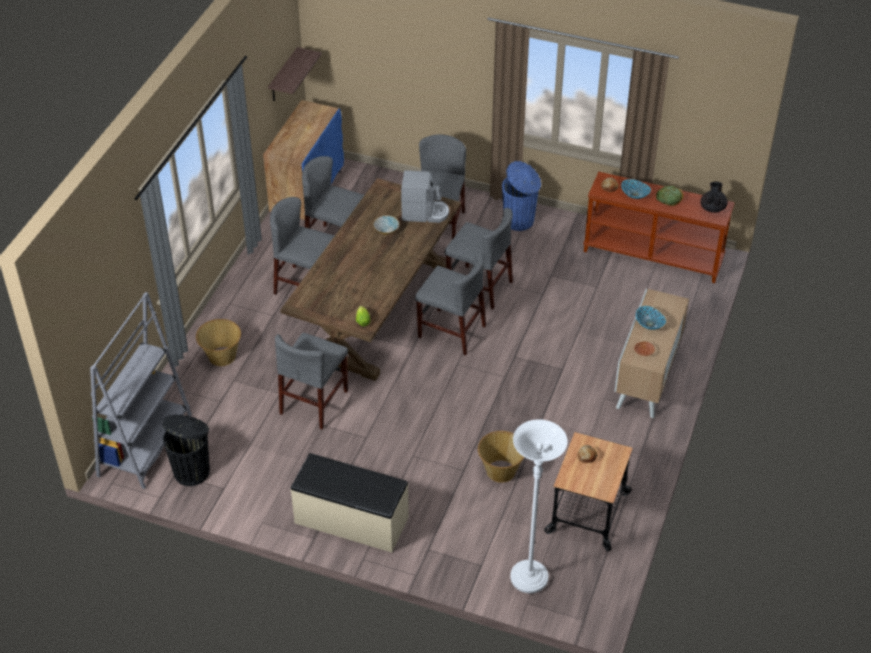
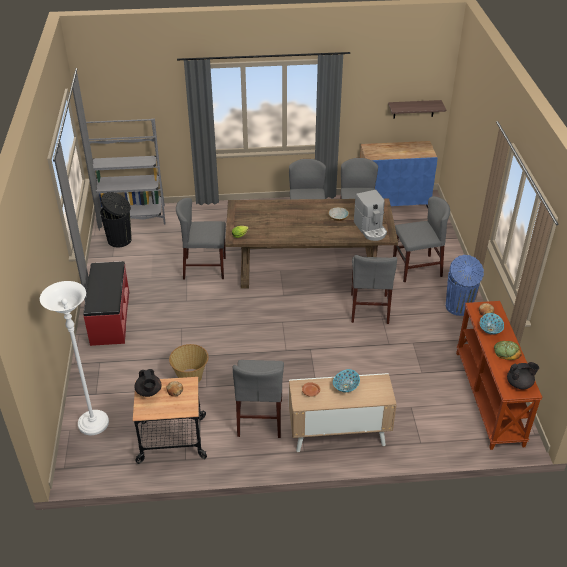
camera: 65 degrees right, 5 degrees down
basket [196,319,241,366] -> none
beige bench [291,453,409,553] -> red bench [83,261,129,346]
grey chair [415,252,486,355] -> grey chair moved to [233,360,284,438]
none -> black teapot [134,369,162,397]

